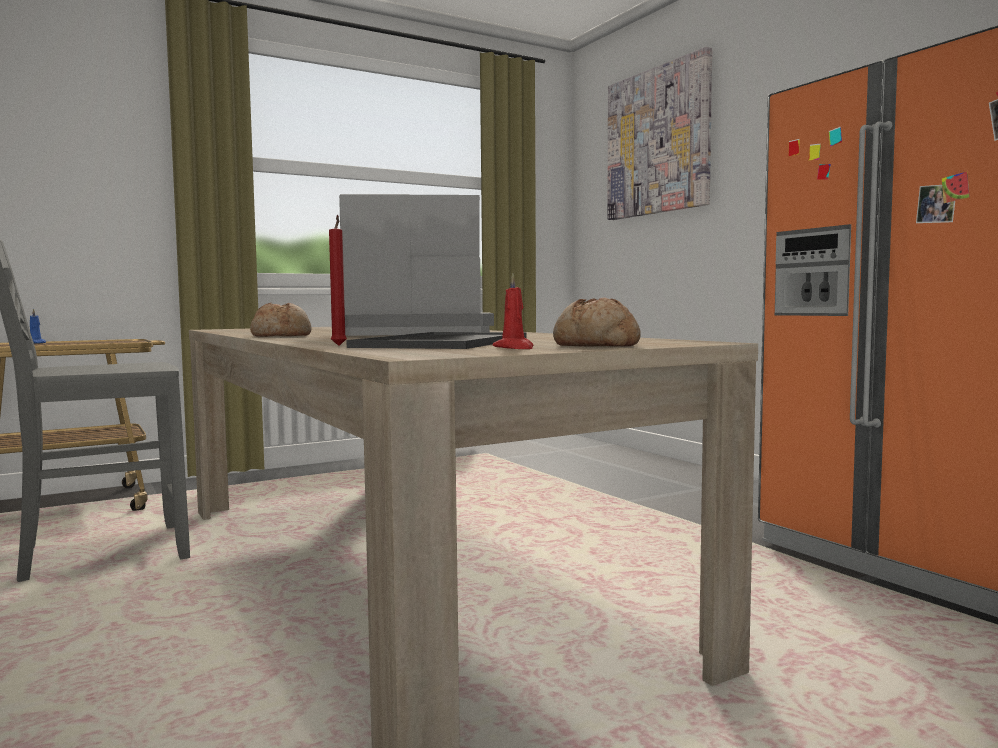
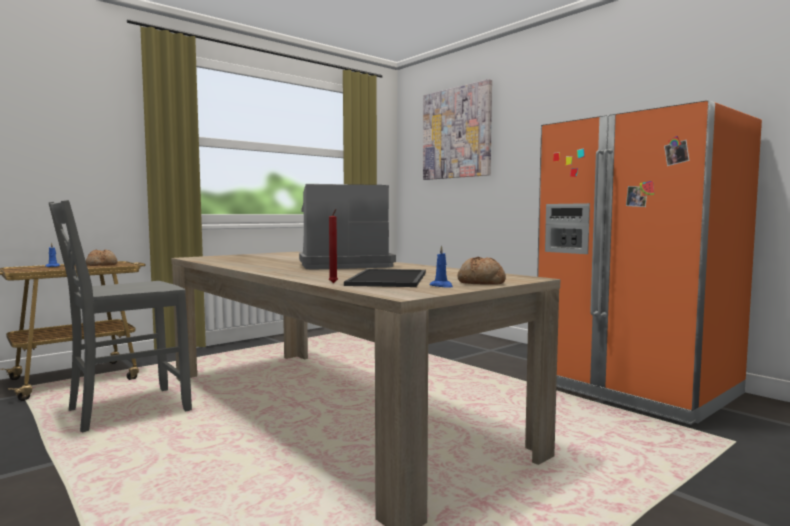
camera: 10 degrees left, 0 degrees up
bread [250,303,311,337] -> bread moved to [86,249,117,266]
red candle [493,273,533,349] -> blue candle [430,245,453,288]

